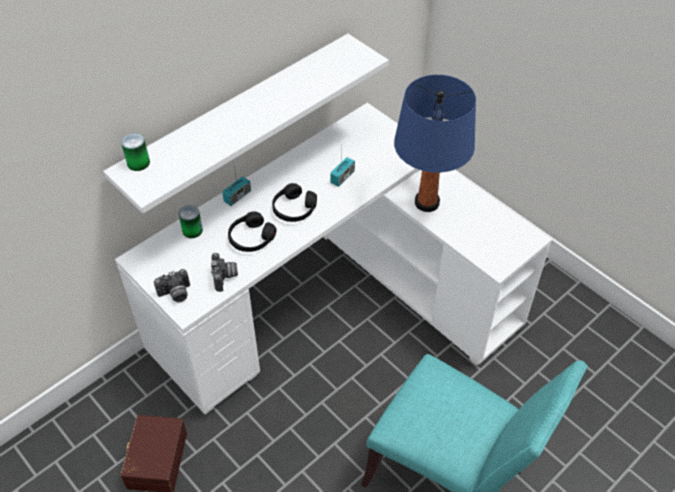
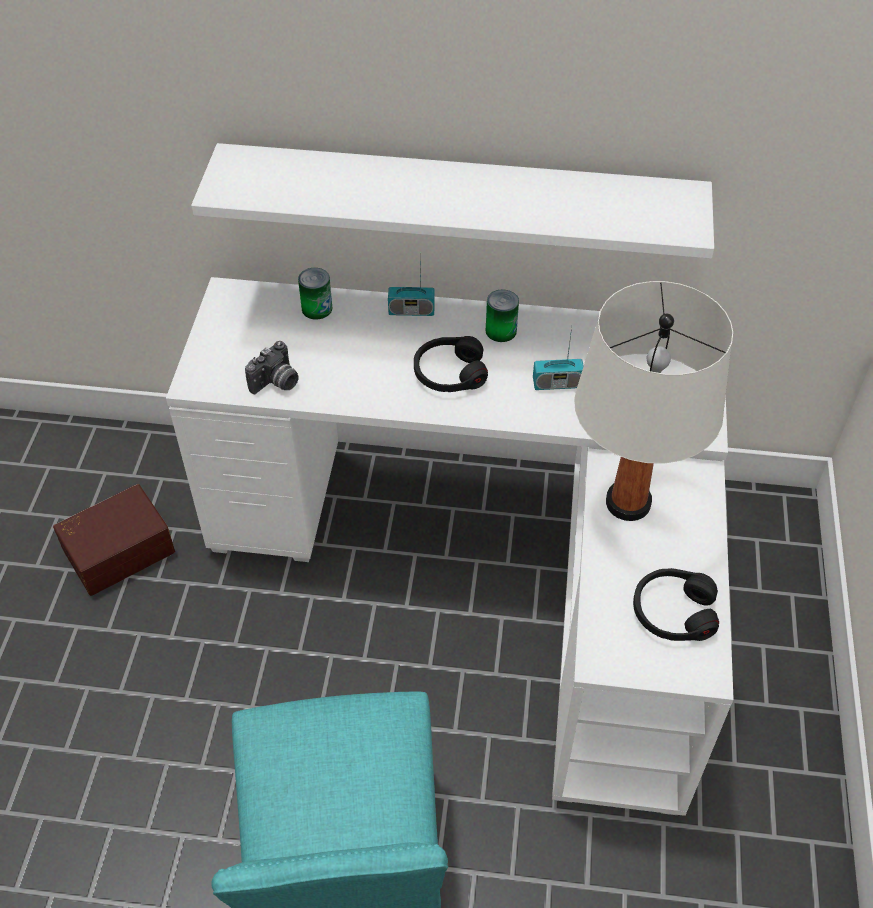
camera: 50 degrees right, 0 degrees up
can [121,133,150,171] -> can moved to [486,289,519,342]
camera [154,269,190,302] -> none
black headphones [228,211,276,252] -> black headphones moved to [633,568,719,641]
blue table lamp [394,75,476,212] -> white table lamp [574,281,733,521]

